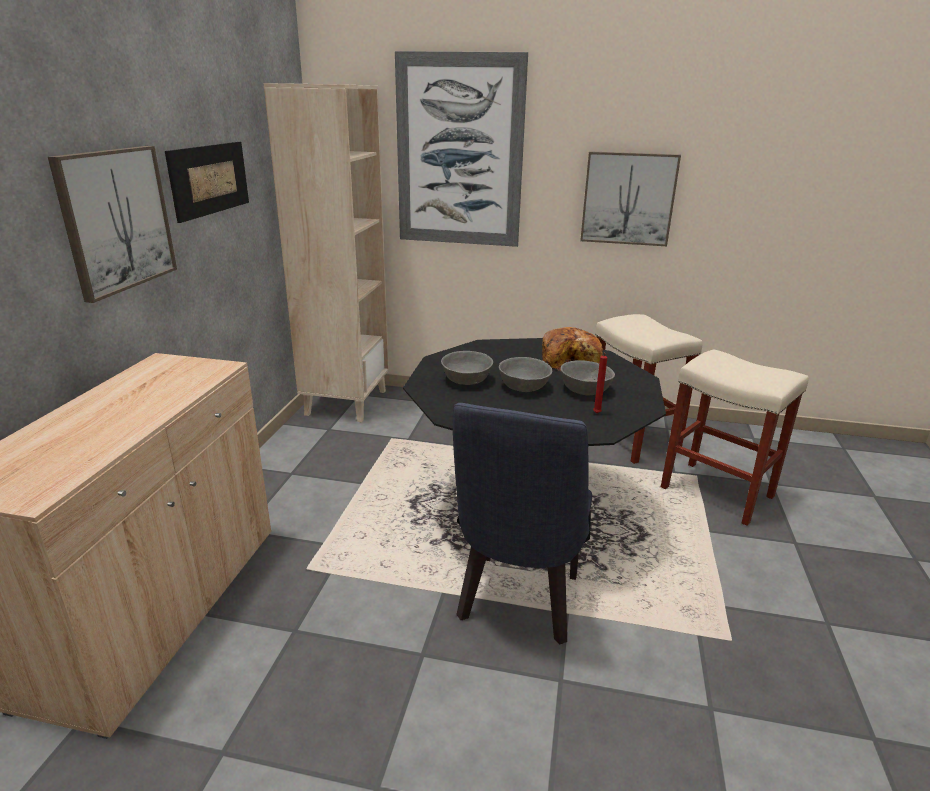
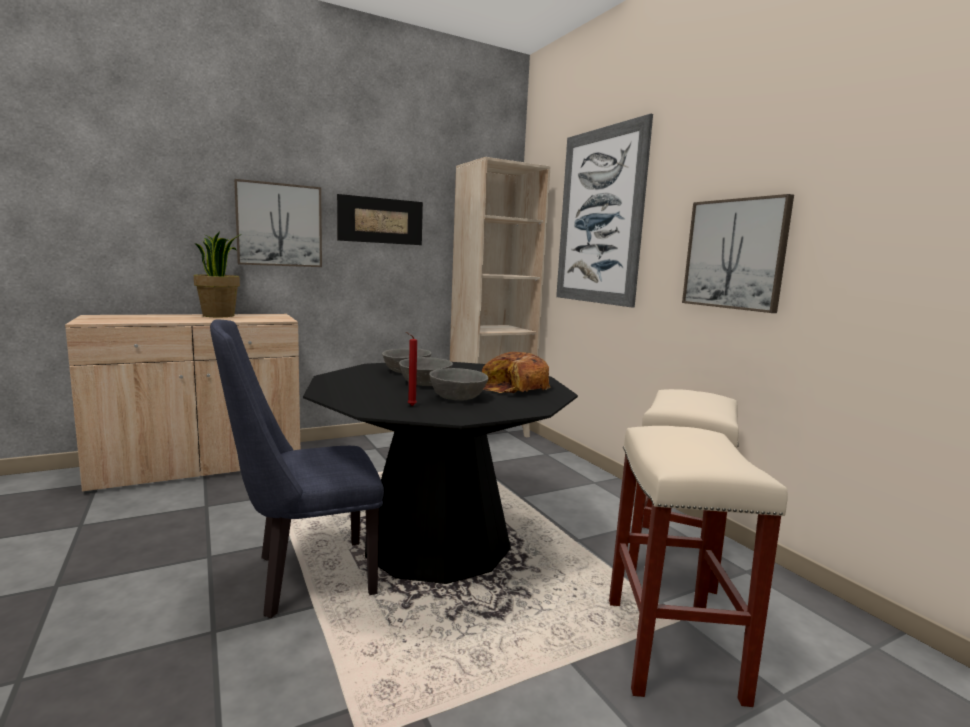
camera: 50 degrees right, 15 degrees down
none -> potted plant [194,231,242,317]

